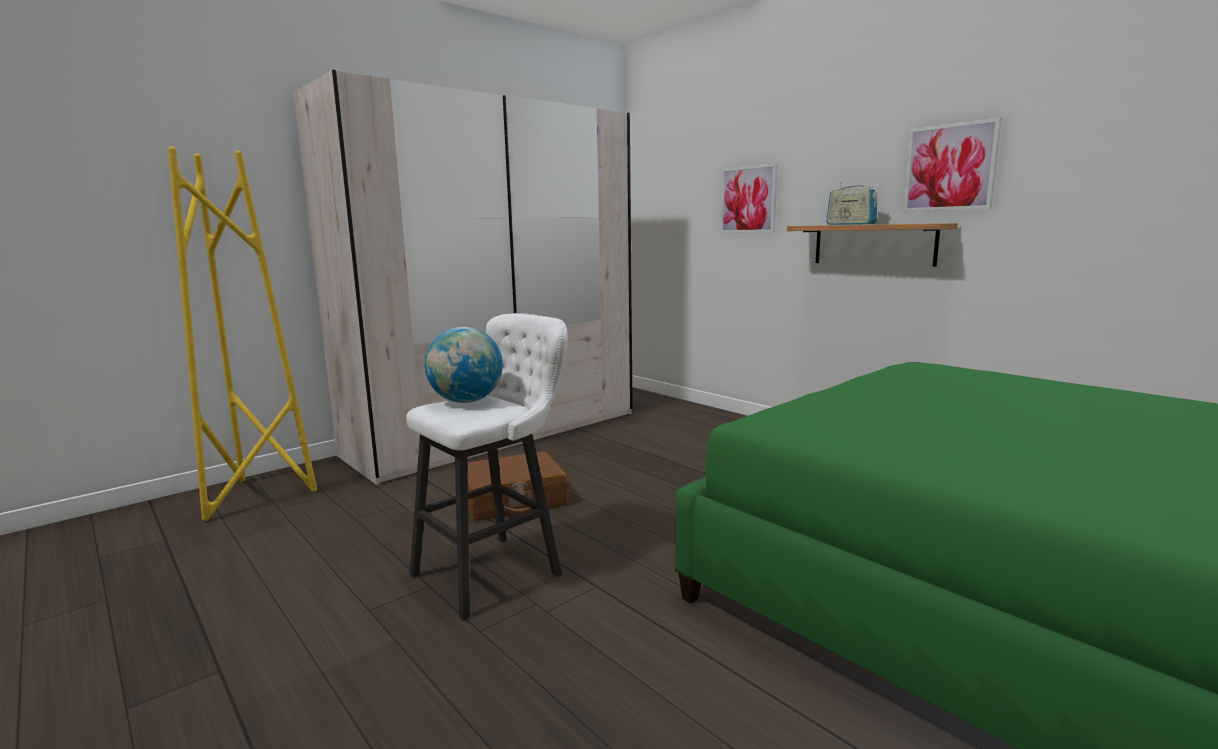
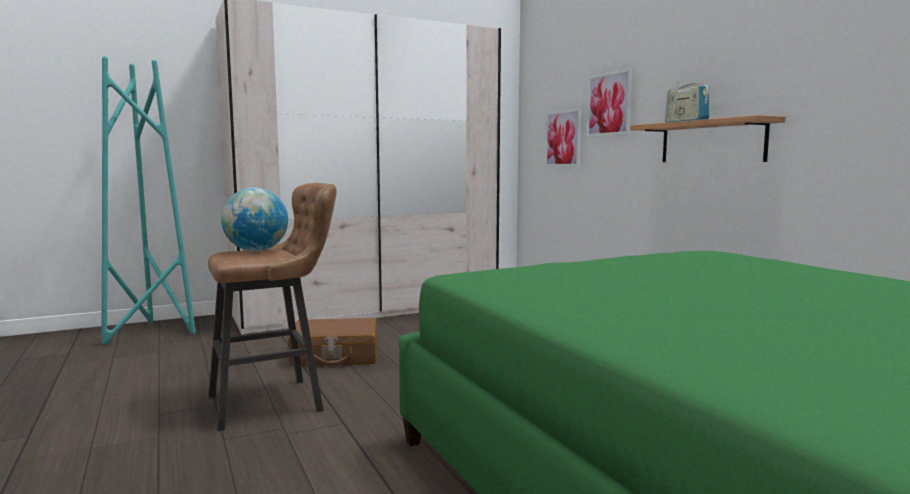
camera: 15 degrees right, 5 degrees down
yellow clothes rack [168,146,317,521] -> turquoise clothes rack [102,56,196,345]
white stool [406,313,568,621] -> brown stool [208,183,337,431]
picture [903,118,1002,212] -> picture moved to [545,108,582,166]

